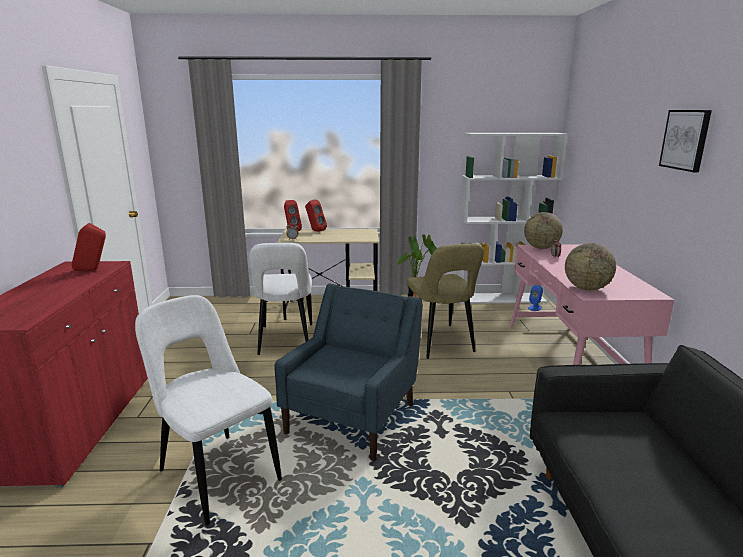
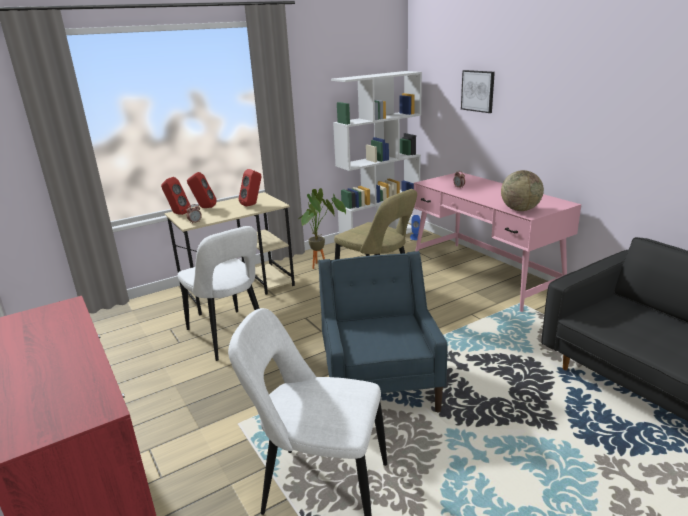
camera: 30 degrees left, 5 degrees up
red speaker [72,223,106,271] -> red speaker moved to [239,169,262,206]
globe [524,212,563,249] -> none
picture [659,110,712,172] -> picture moved to [461,70,495,113]

